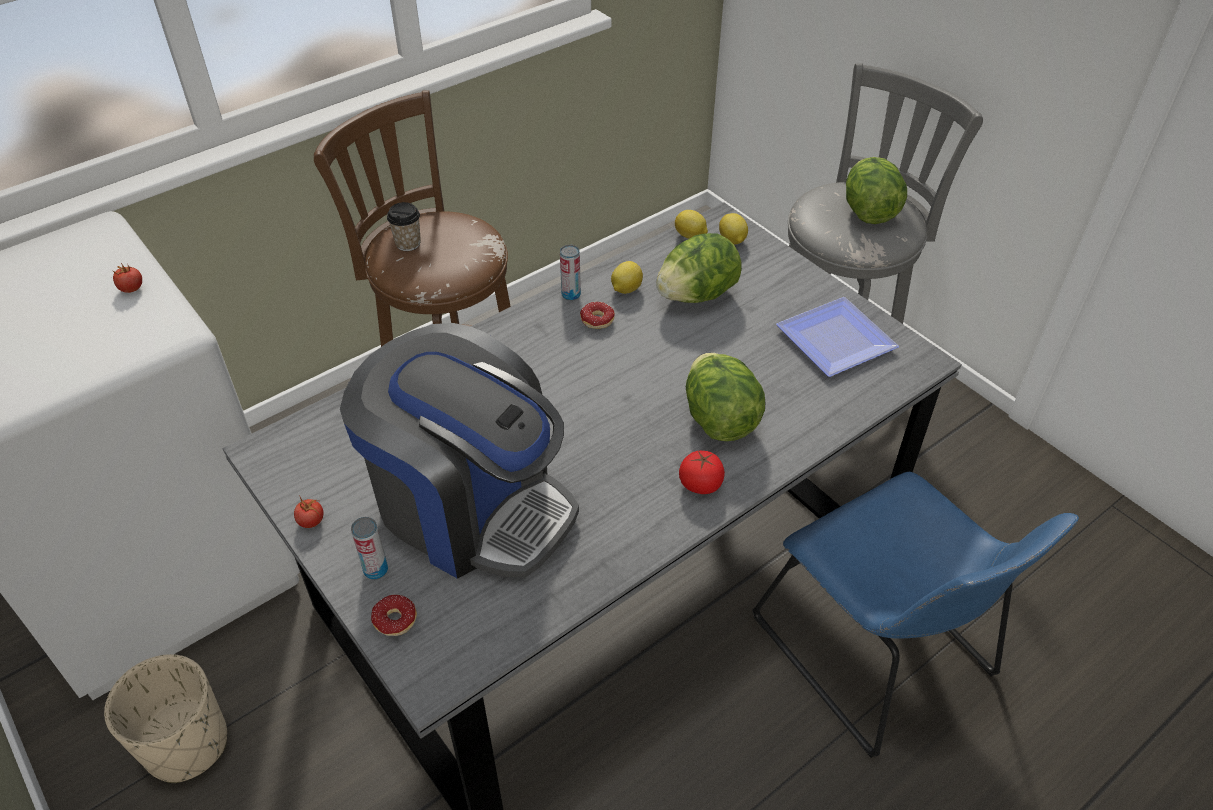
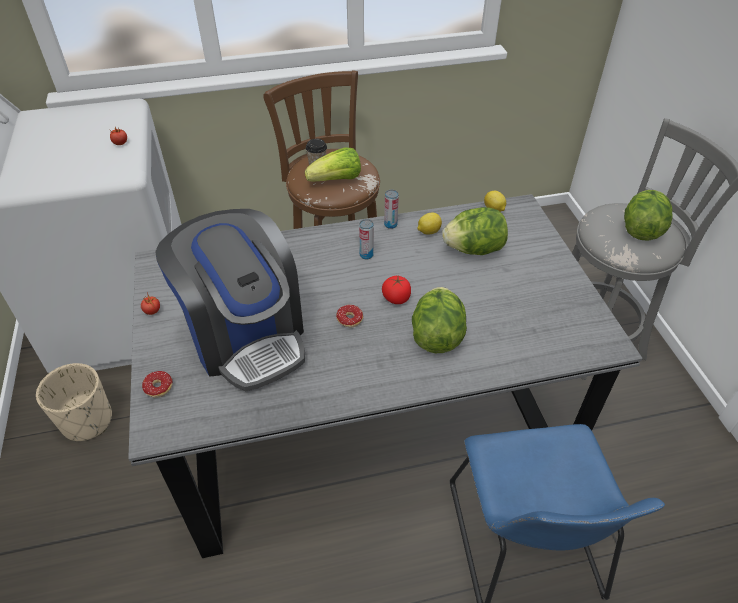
camera: 25 degrees right, 0 degrees up
can [351,517,388,580] -> can moved to [359,219,374,259]
donut [580,302,615,329] -> donut moved to [336,305,363,328]
tomato [679,451,725,494] -> tomato moved to [382,276,411,304]
lemon [719,213,748,245] -> none
plate [776,297,899,377] -> none
none -> lettuce [305,147,361,181]

